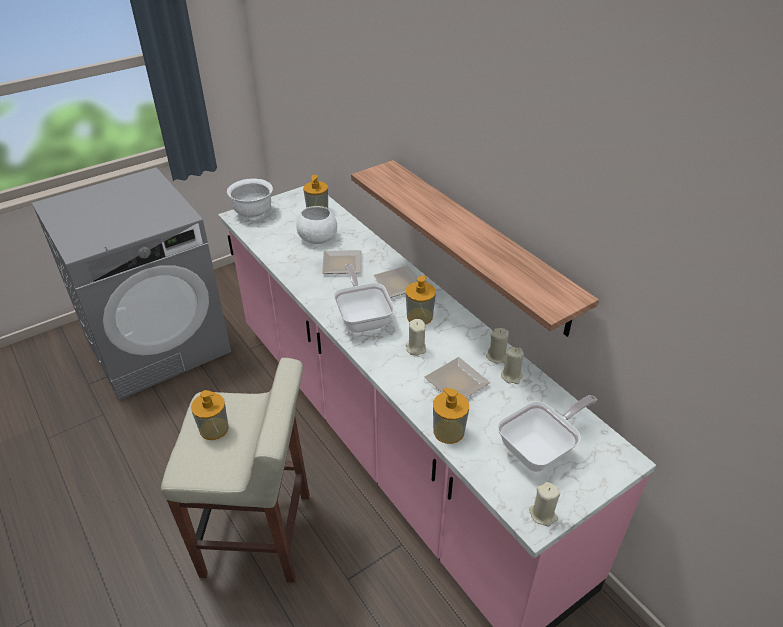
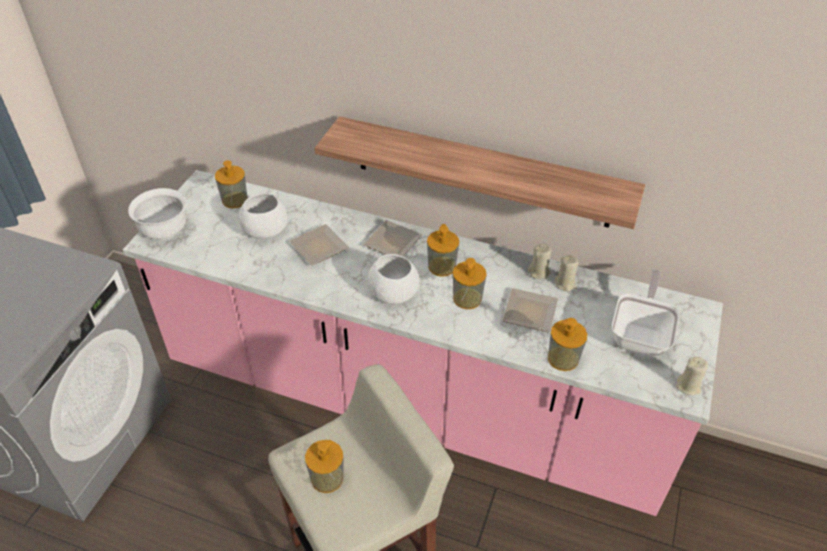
camera: 35 degrees left, 5 degrees up
frying pan [334,264,395,333] -> white bowl [368,254,419,304]
beige candle [406,319,426,356] -> soap dispenser [453,258,487,309]

